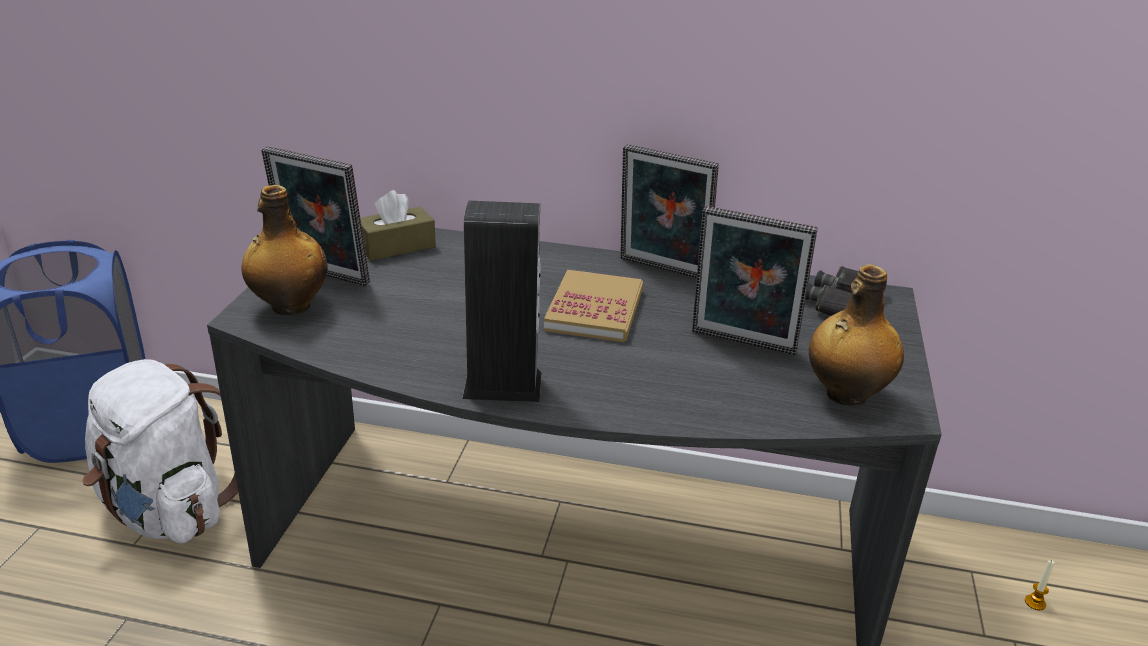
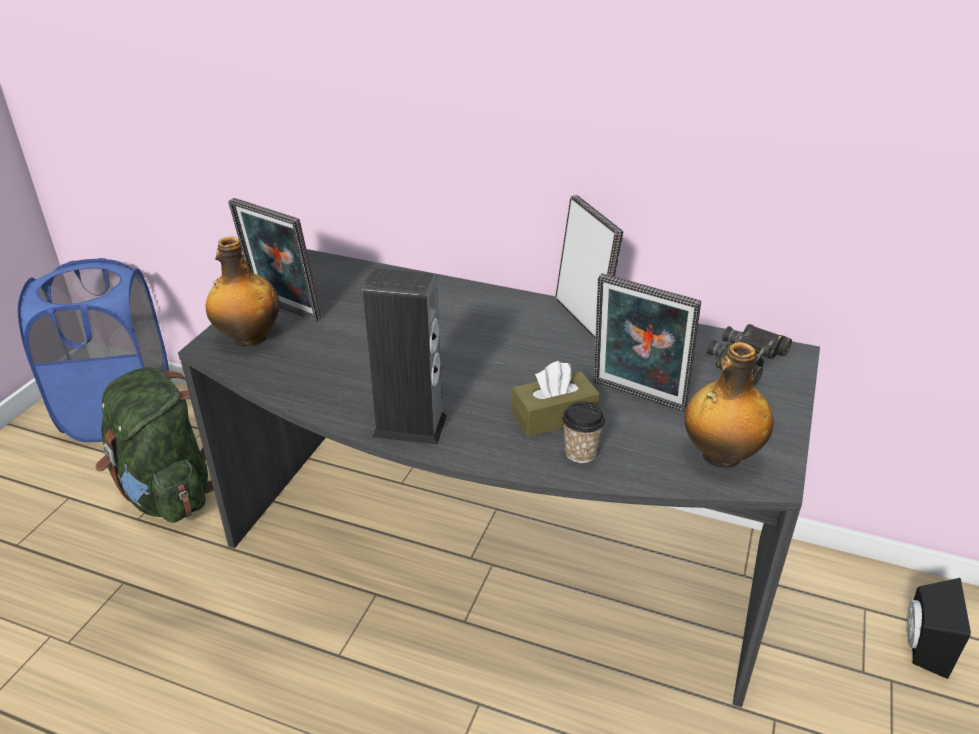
camera: 10 degrees right, 5 degrees up
white backpack [82,359,238,543] -> green backpack [95,367,214,523]
brown tissue box [360,190,436,261] -> brown tissue box moved to [512,361,600,437]
book [544,270,643,342] -> none
picture frame [620,144,719,278] -> picture frame turned 150 degrees counterclockwise [555,195,624,339]
candle [1025,560,1055,610] -> black speaker [907,578,971,679]
none -> cup [562,401,605,463]

